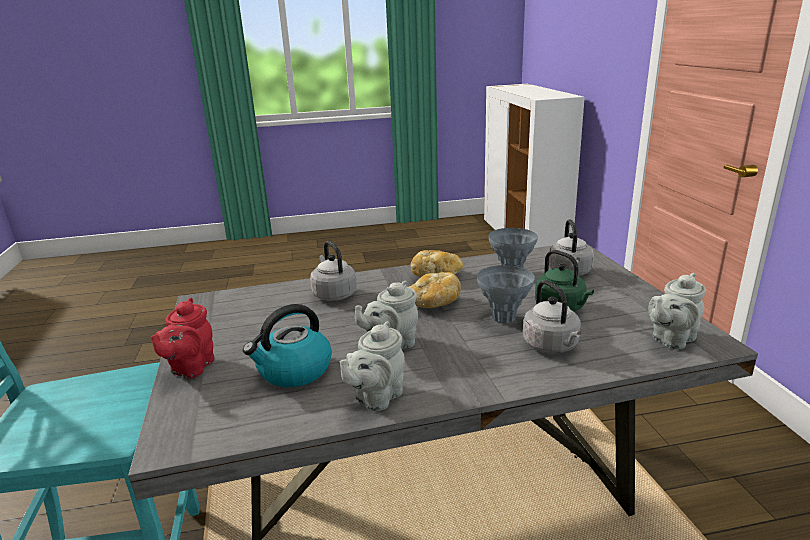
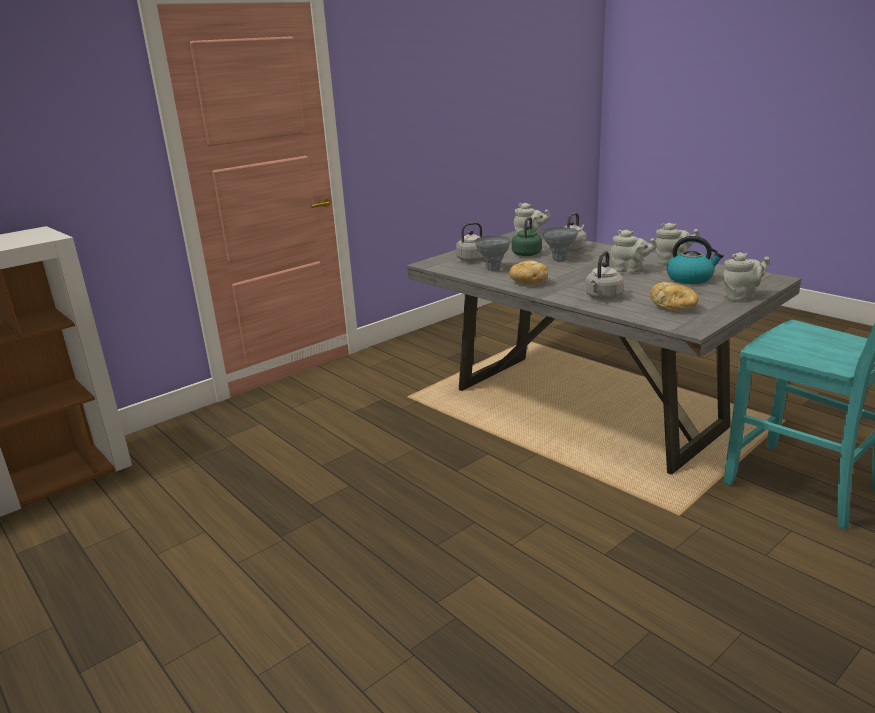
camera: 120 degrees left, 0 degrees up
red teapot [150,298,214,379] -> grey teapot [722,252,769,301]
bread [409,272,461,308] -> bread moved to [650,282,699,311]

